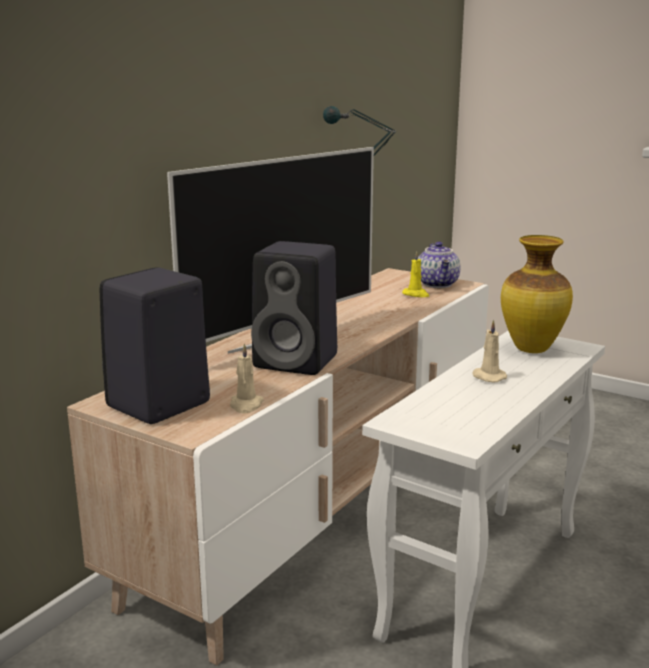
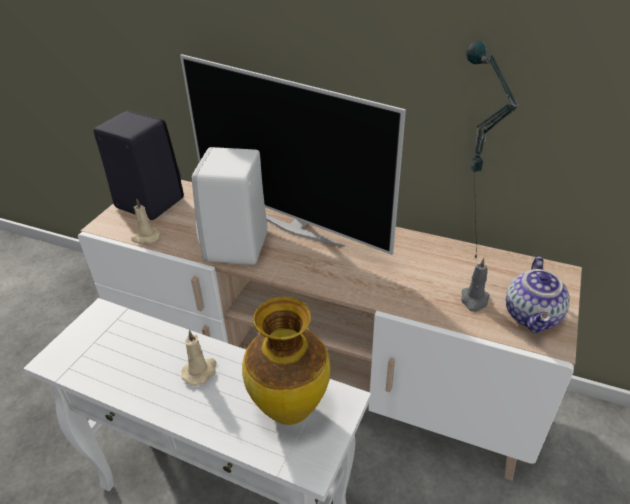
camera: 80 degrees right, 20 degrees up
black speaker [251,241,337,375] -> white speaker [192,147,268,265]
yellow candle [402,251,429,297] -> grey candle [461,258,490,312]
teapot [418,242,460,288] -> teapot turned 60 degrees counterclockwise [506,257,570,333]

